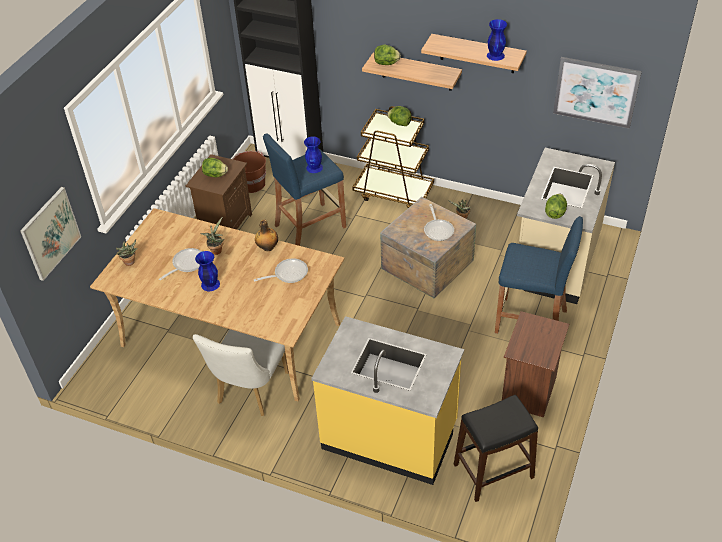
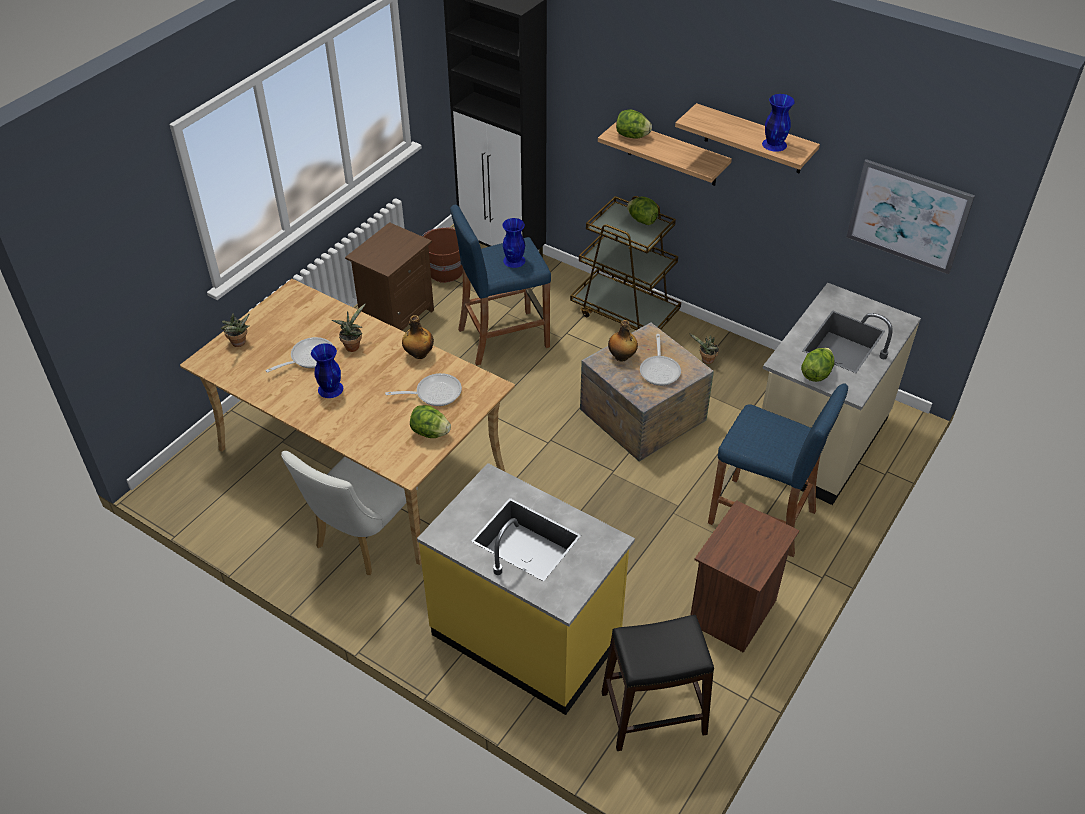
camera: 10 degrees right, 0 degrees up
picture [20,187,81,281] -> none
lettuce [202,158,228,177] -> lettuce moved to [410,405,451,438]
none -> bottle [608,320,638,362]

